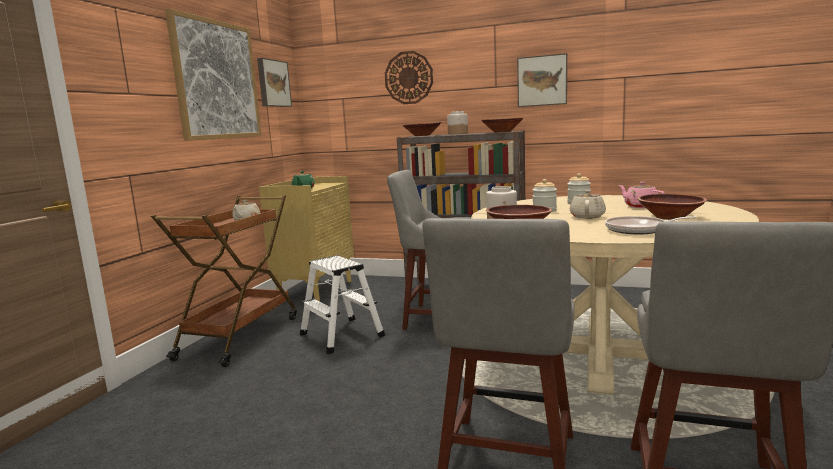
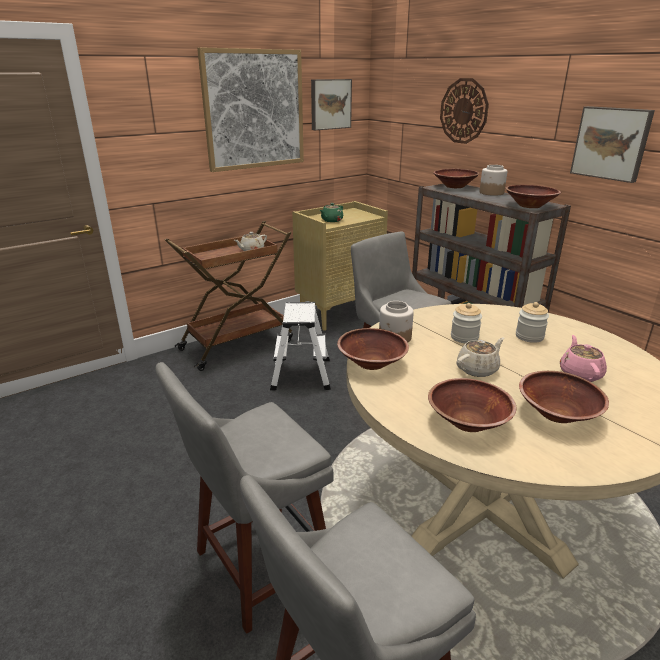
camera: 35 degrees right, 15 degrees up
frying pan [605,216,696,235] -> brown bowl [428,378,516,432]

